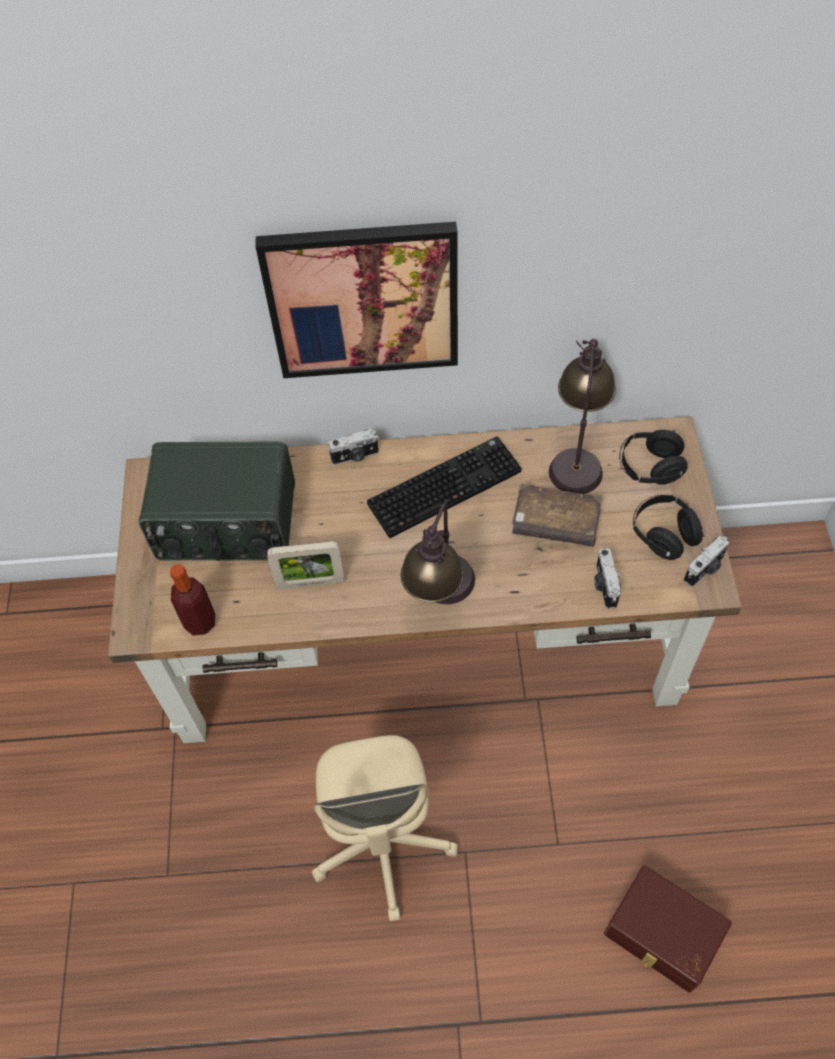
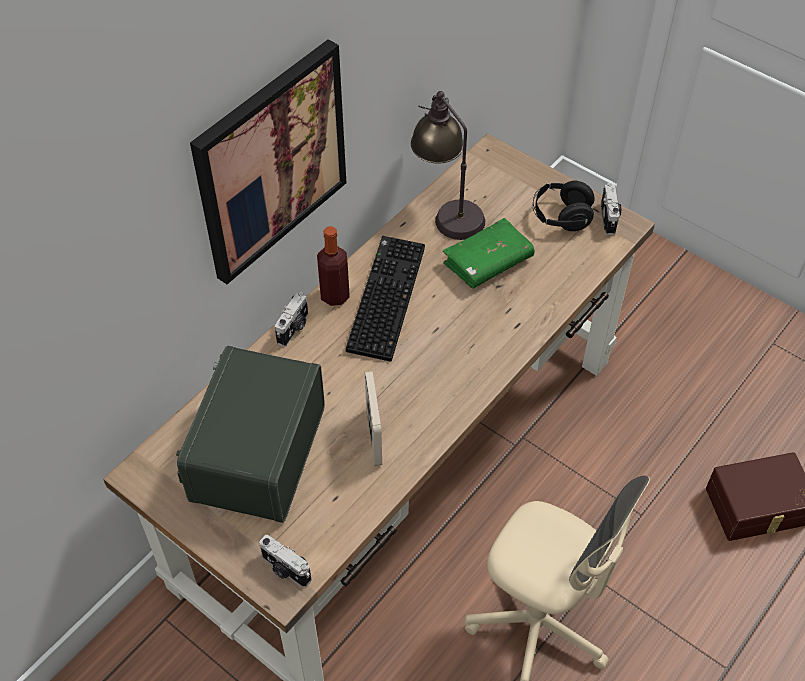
camera: 50 degrees left, 5 degrees down
radio [139,441,295,561] -> radio turned 150 degrees clockwise [176,346,325,523]
bottle [170,564,215,635] -> bottle moved to [317,226,350,306]
picture frame [267,541,344,589] -> picture frame turned 45 degrees counterclockwise [365,371,382,466]
table lamp [401,502,475,604] -> none
brown book [512,483,602,547] -> green book [443,218,534,288]
camera [594,548,621,609] -> camera moved to [259,534,311,587]
black headphones [619,430,688,485] -> none

